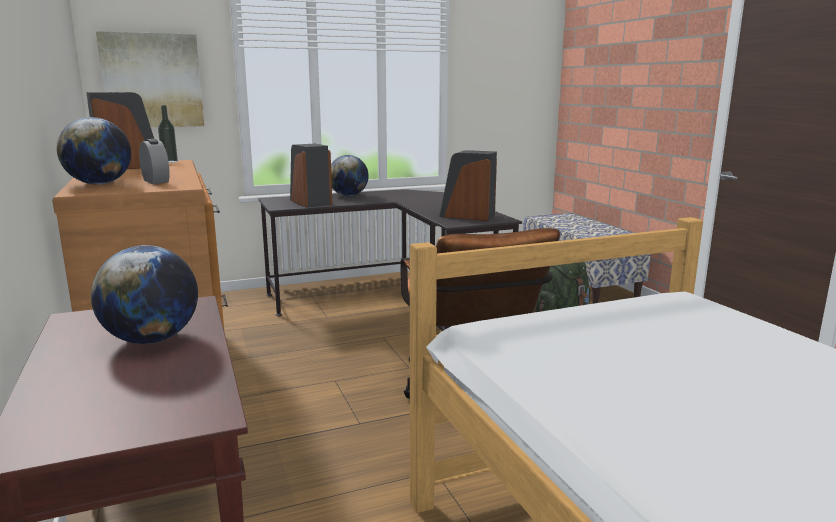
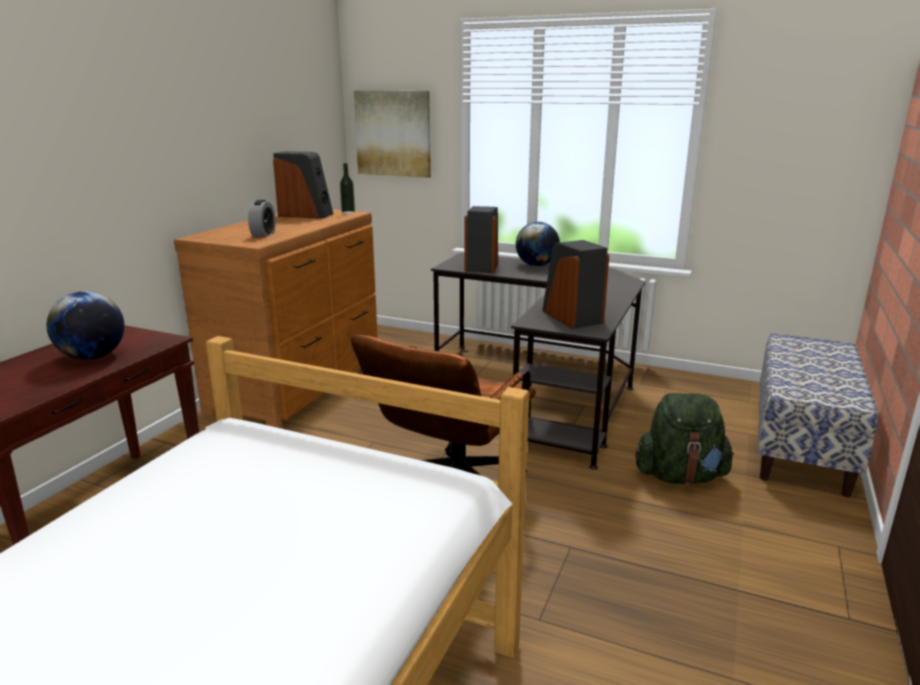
camera: 45 degrees right, 5 degrees up
globe [57,117,131,185] -> none

